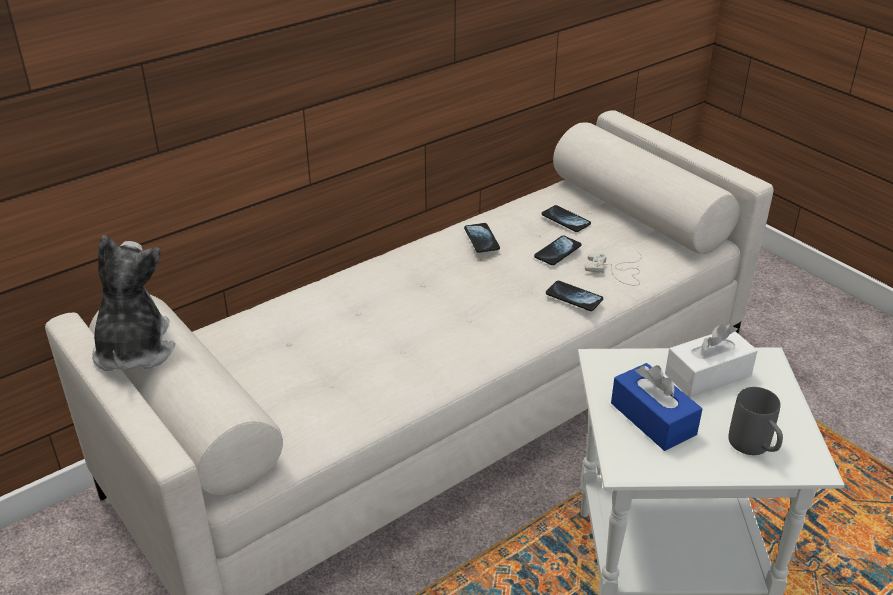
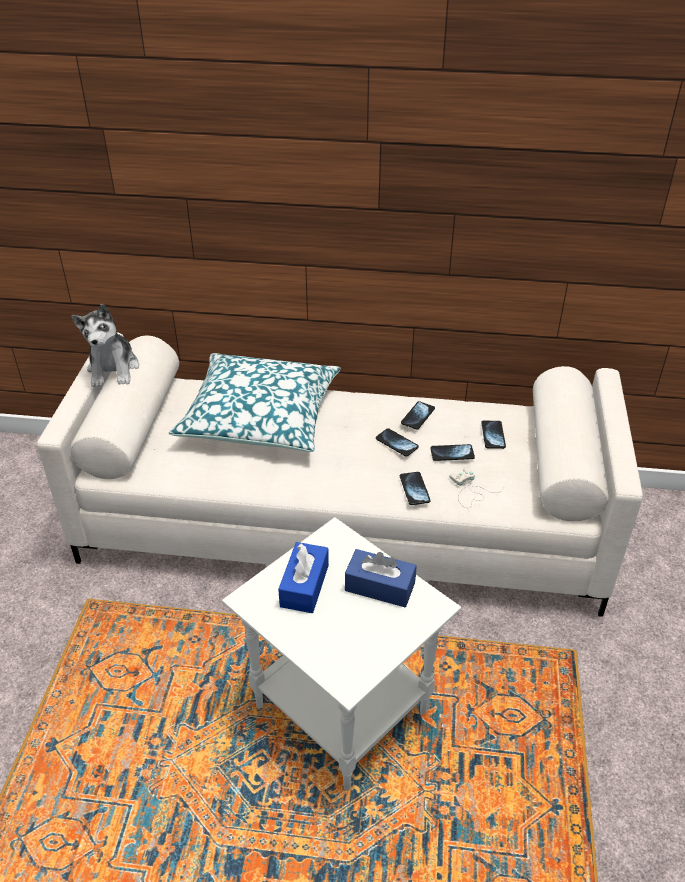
camera: 45 degrees right, 5 degrees up
plush toy [92,235,175,371] -> plush toy turned 135 degrees clockwise [71,304,139,387]
white tissue box [665,324,758,398] -> blue tissue box [345,549,417,607]
grey mug [728,387,783,455] -> none
none -> pillow [169,353,341,452]
none -> phone [376,428,419,457]

